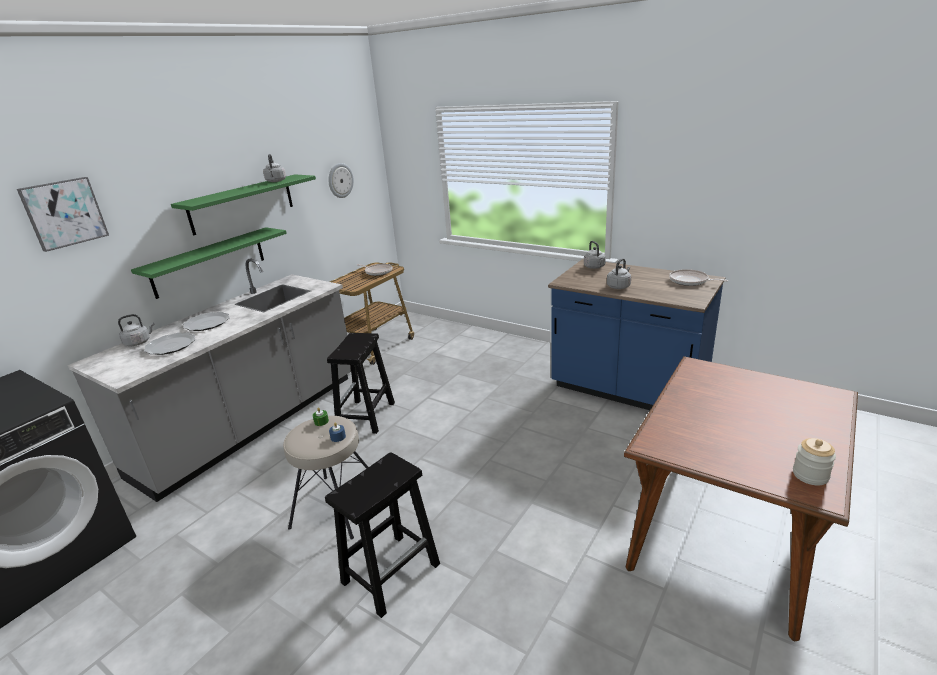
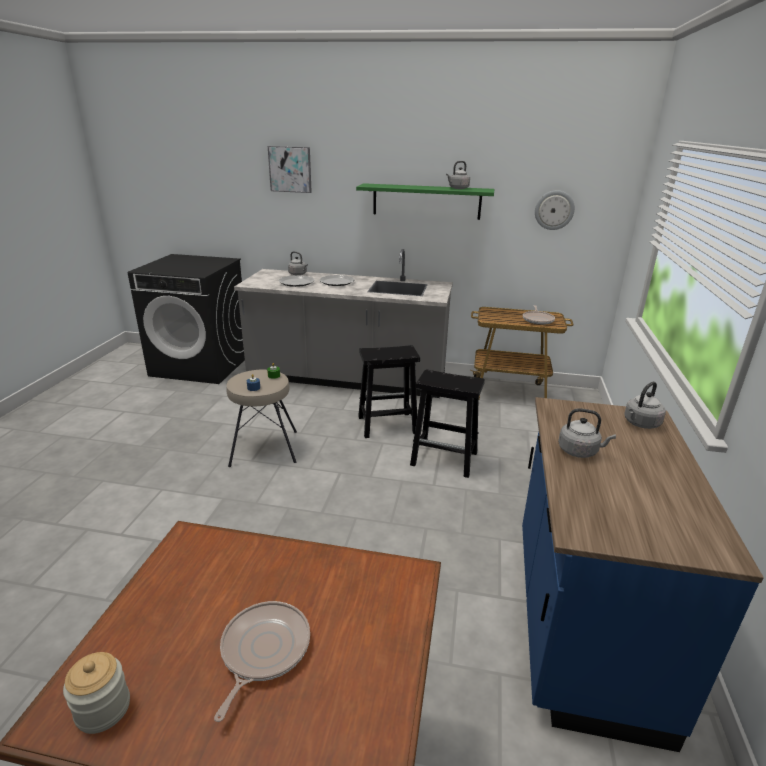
camera: 65 degrees right, 0 degrees up
green shelf [131,227,287,299] -> none
black stool [325,452,440,618] -> black stool moved to [410,369,485,478]
frying pan [669,269,728,286] -> frying pan moved to [214,601,310,722]

